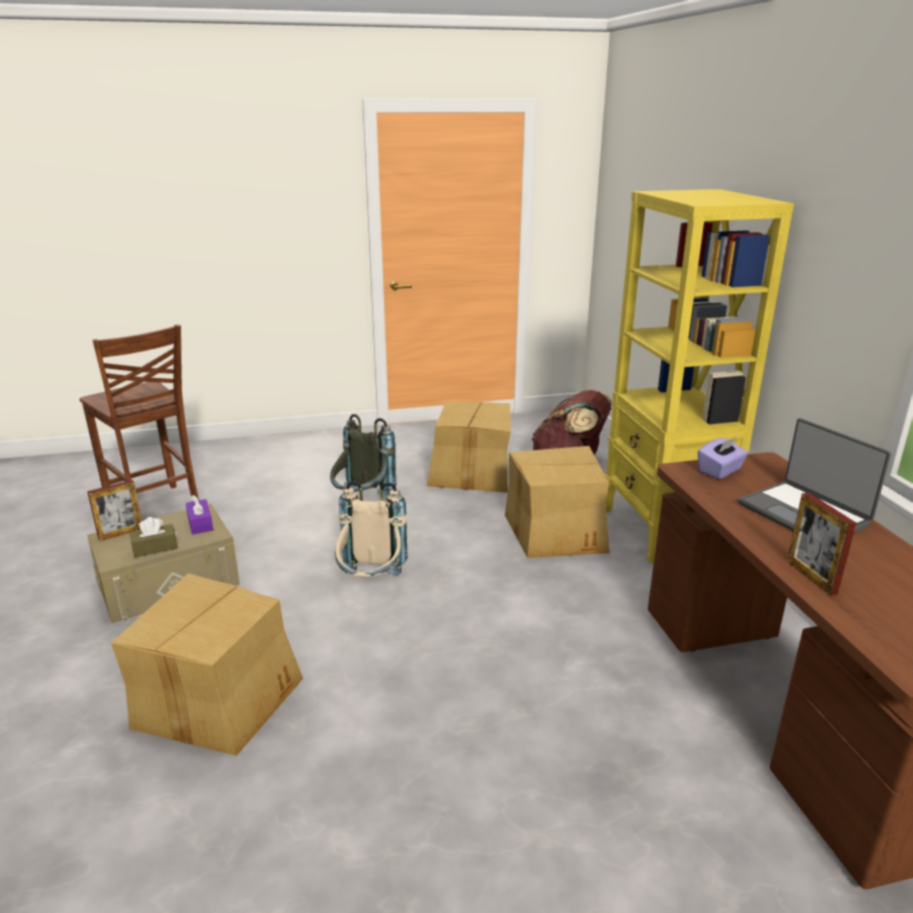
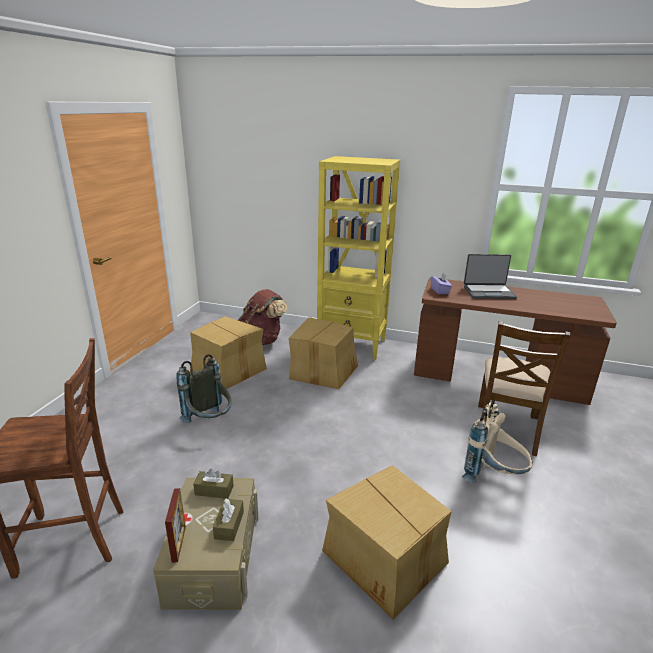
camera: 60 degrees left, 0 degrees up
purple tissue box [186,495,213,535] -> brown tissue box [193,469,234,499]
beige backpack [335,481,408,577] -> beige backpack moved to [462,400,533,483]
picture frame [787,493,856,596] -> none
none -> brown chair [478,321,570,456]

